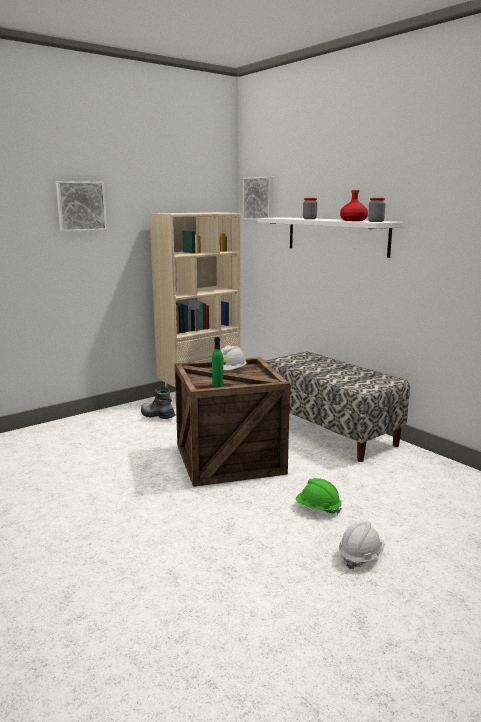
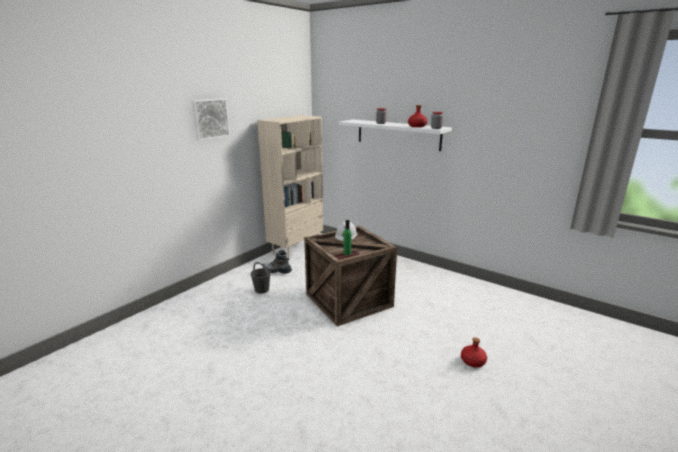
camera: 15 degrees left, 5 degrees up
picture [243,176,273,220] -> none
bench [265,352,410,462] -> none
green hard hat [295,478,342,514] -> none
white hard hat [339,521,385,569] -> red bottle [461,337,487,368]
none -> grey bucket [250,262,271,293]

